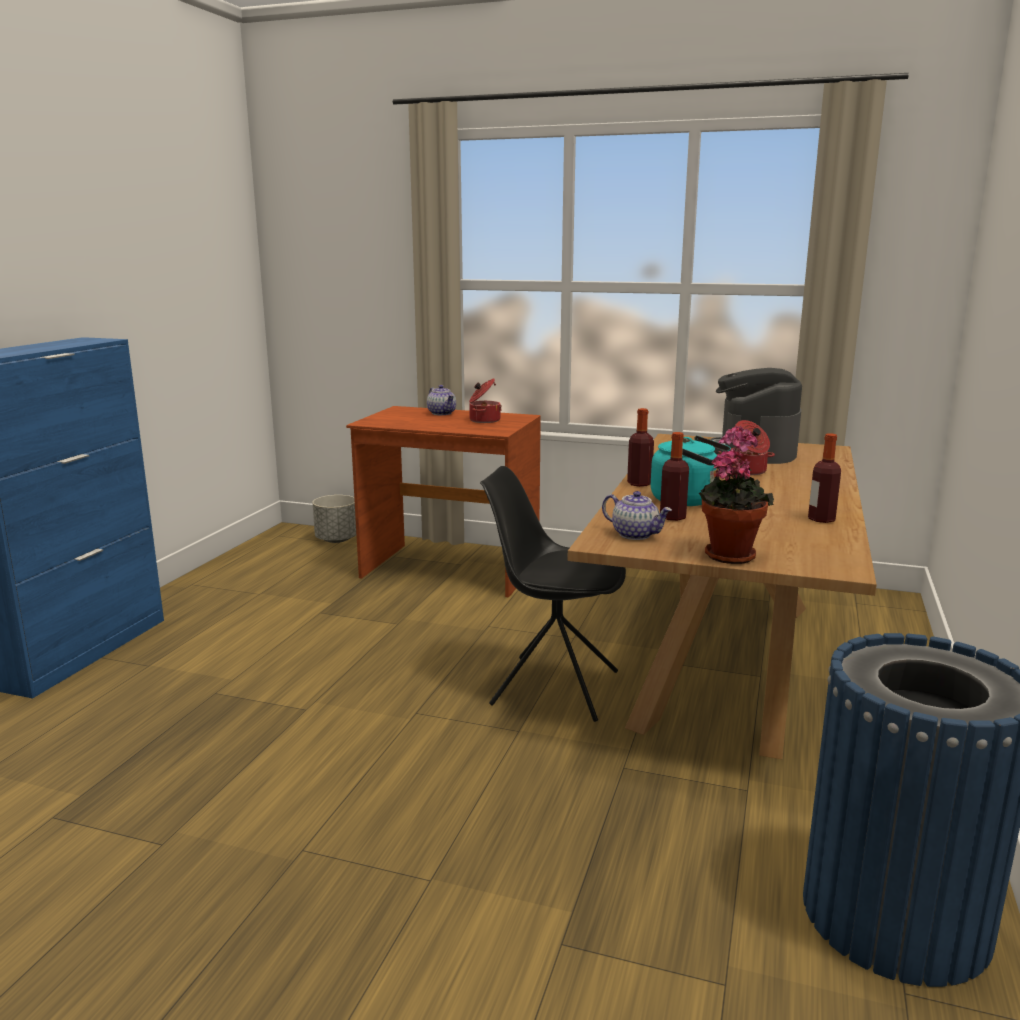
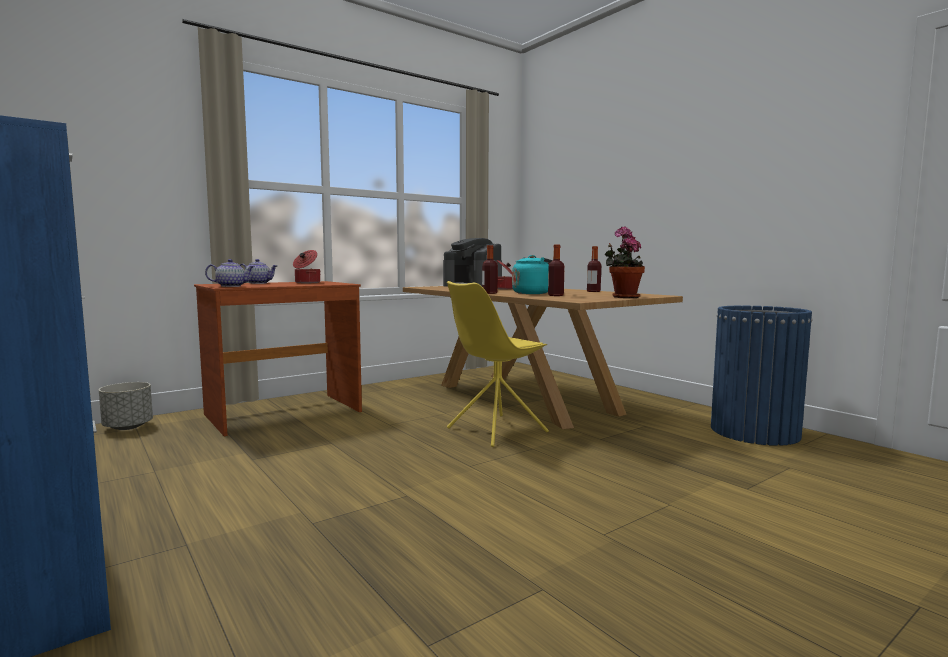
camera: 55 degrees left, 10 degrees down
black chair [480,466,626,722] -> yellow chair [447,281,549,447]
teapot [602,491,672,540] -> teapot moved to [205,259,255,287]

